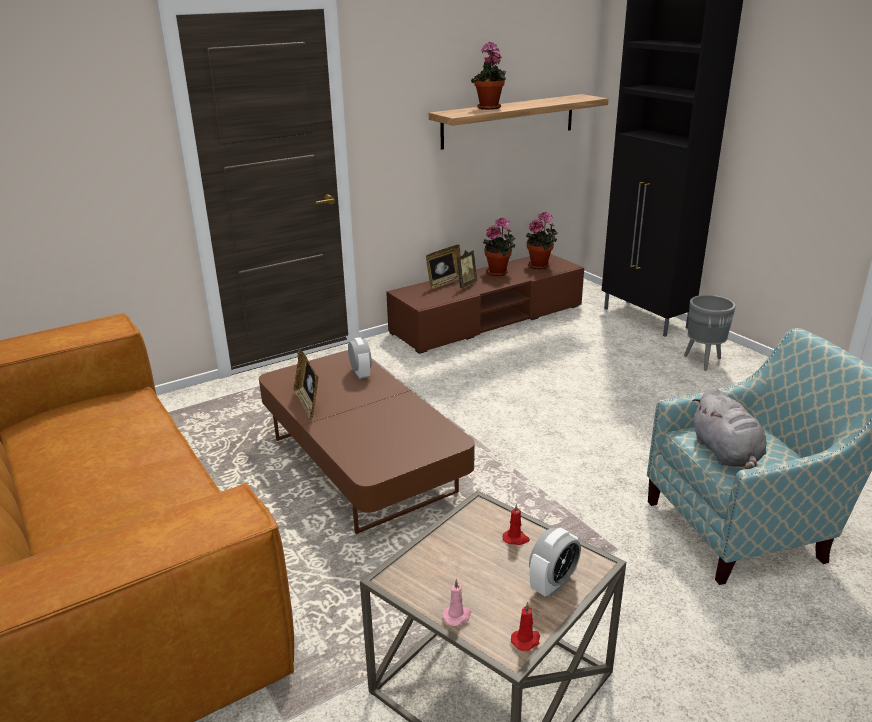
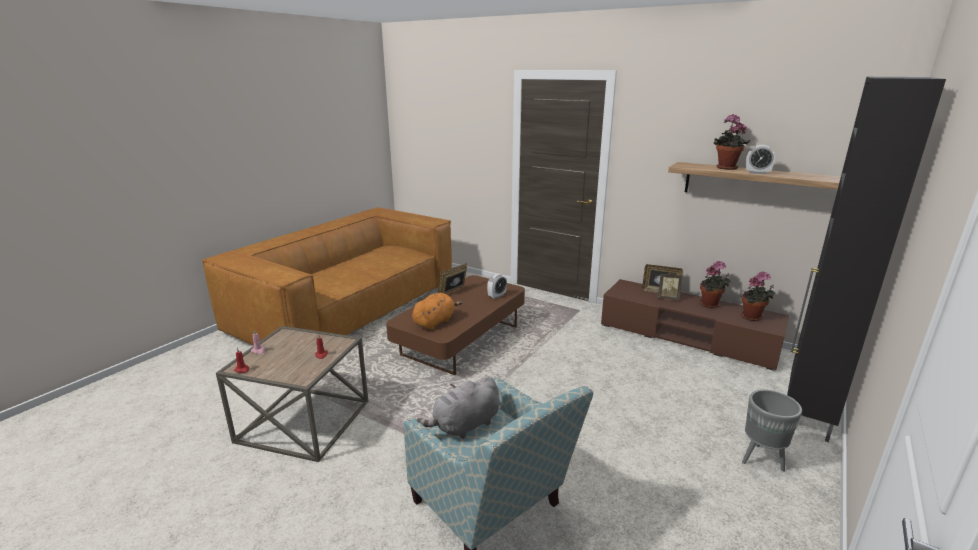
camera: 65 degrees right, 5 degrees down
alarm clock [529,528,581,597] -> alarm clock moved to [746,145,775,174]
none -> orange plush toy [412,293,462,330]

